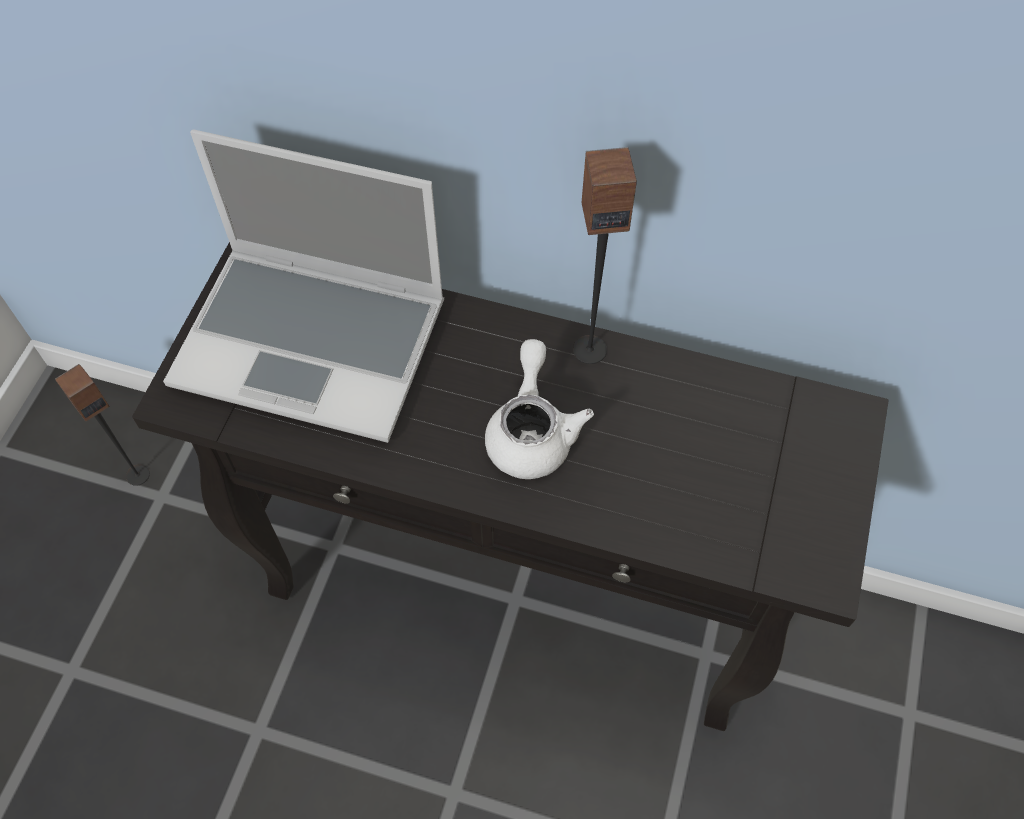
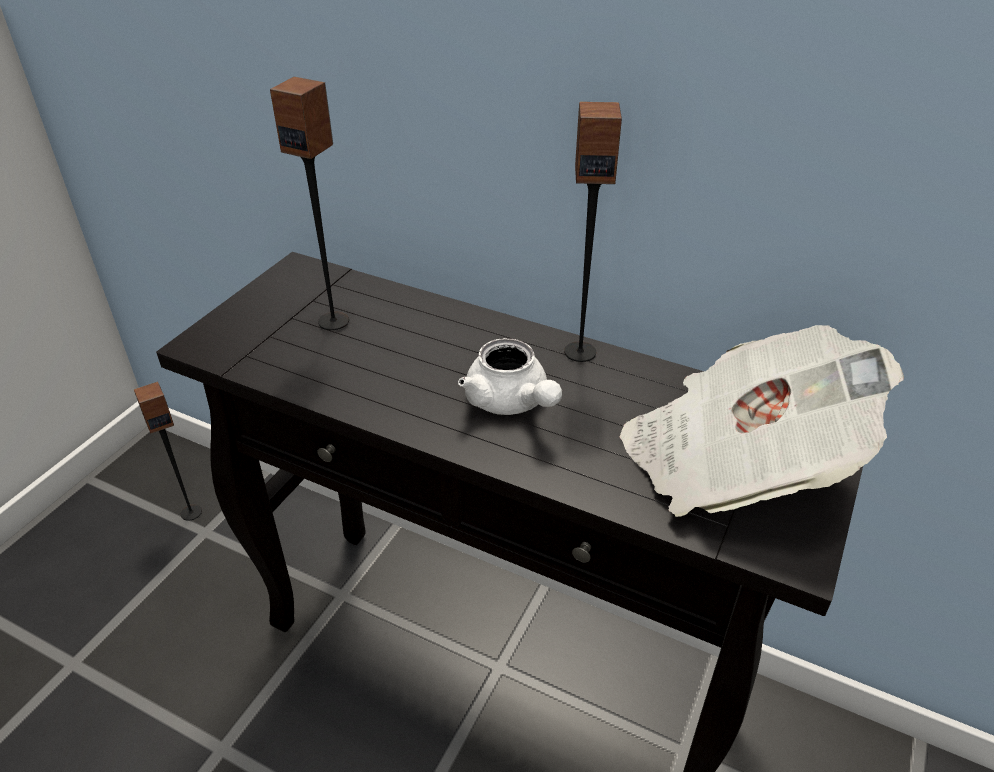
camera: 10 degrees right, 20 degrees down
laptop [163,129,444,443] -> speaker [270,77,349,330]
white teapot [485,339,594,479] -> white teapot turned 135 degrees clockwise [458,338,562,415]
none -> newspaper [620,325,904,517]

